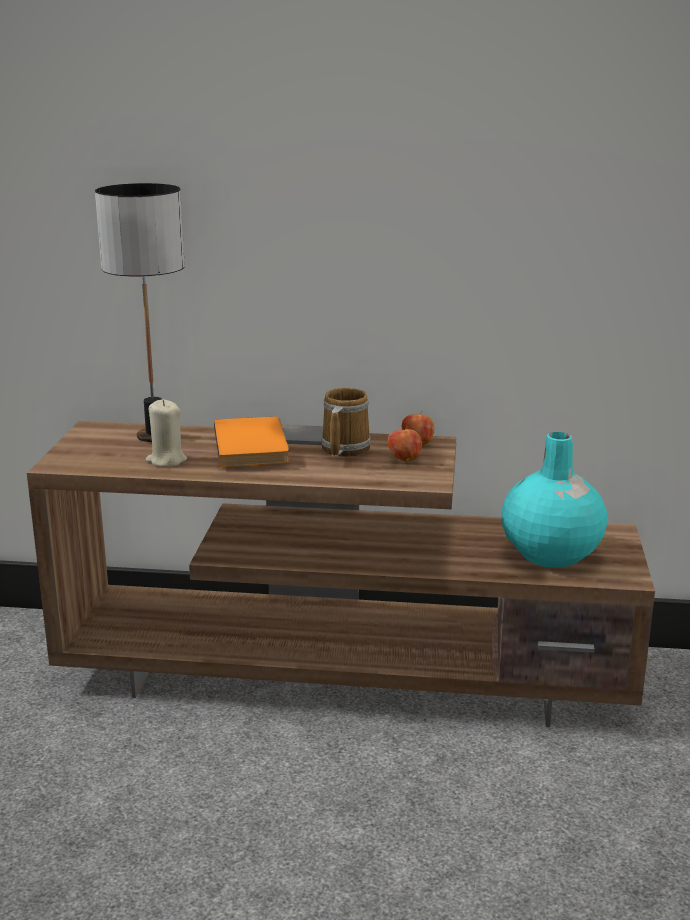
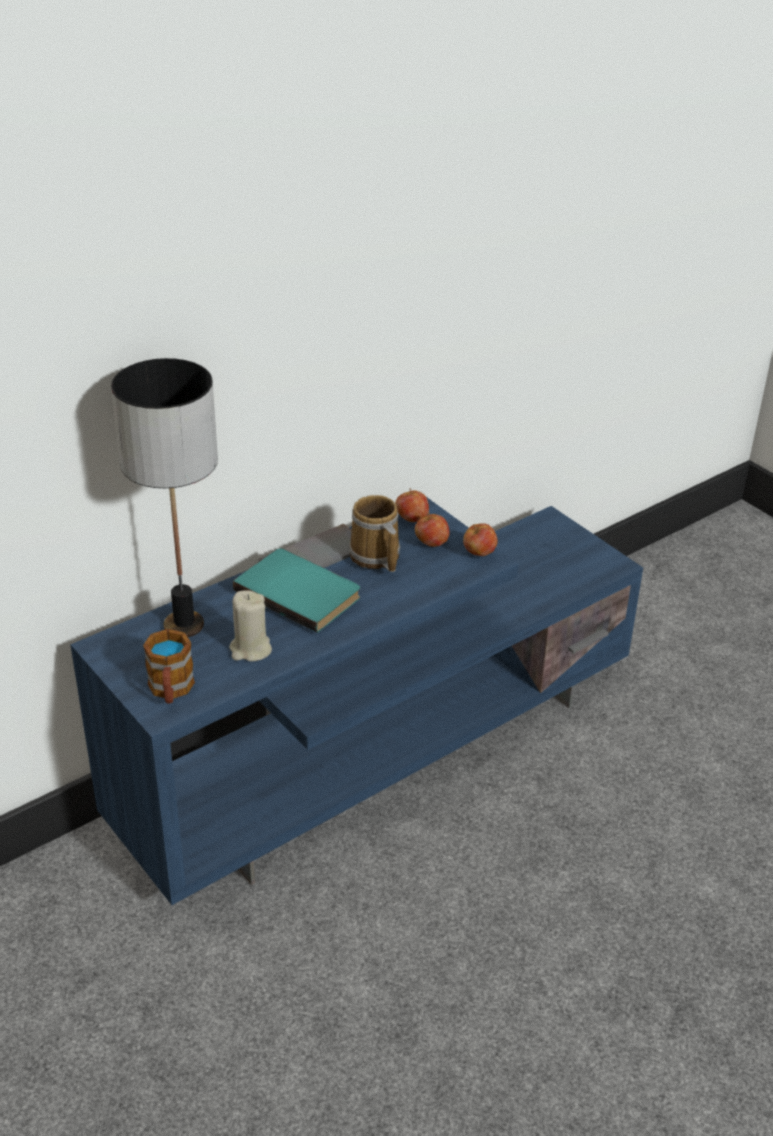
camera: 45 degrees left, 15 degrees up
brown tv stand [27,421,655,727] -> blue tv stand [70,497,643,905]
orange book [214,416,289,467] -> turquoise book [233,548,360,633]
turquoise vase [501,432,608,568] -> none
none -> mug [143,629,195,704]
none -> apple [463,523,498,556]

